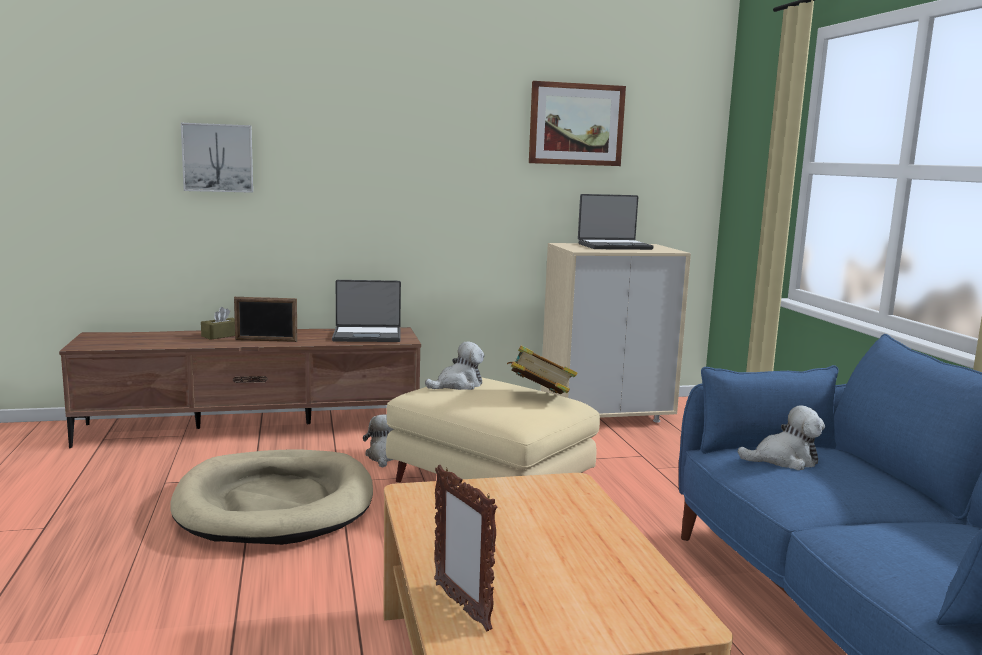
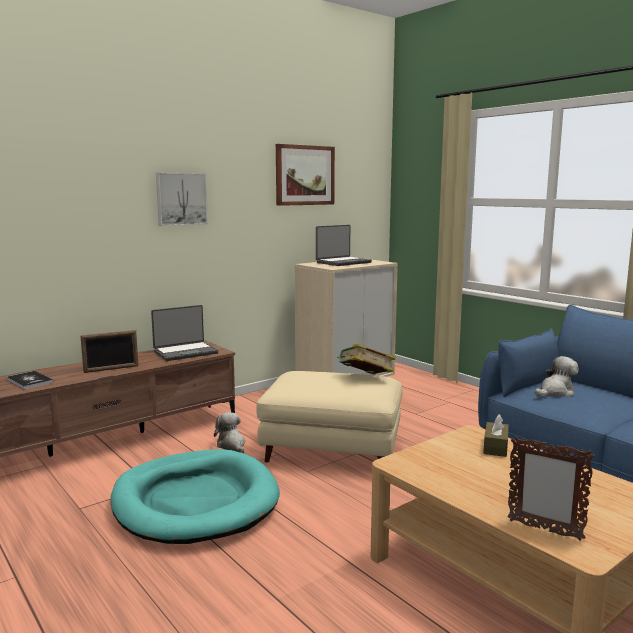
camera: 25 degrees left, 0 degrees up
beige dog bed [171,450,373,545] -> turquoise dog bed [111,449,280,544]
picture [181,123,253,193] -> picture moved to [156,173,208,226]
brown tissue box [201,307,235,340] -> brown tissue box moved to [483,414,509,457]
plush toy [425,342,485,390] -> none
none -> book [6,371,53,390]

